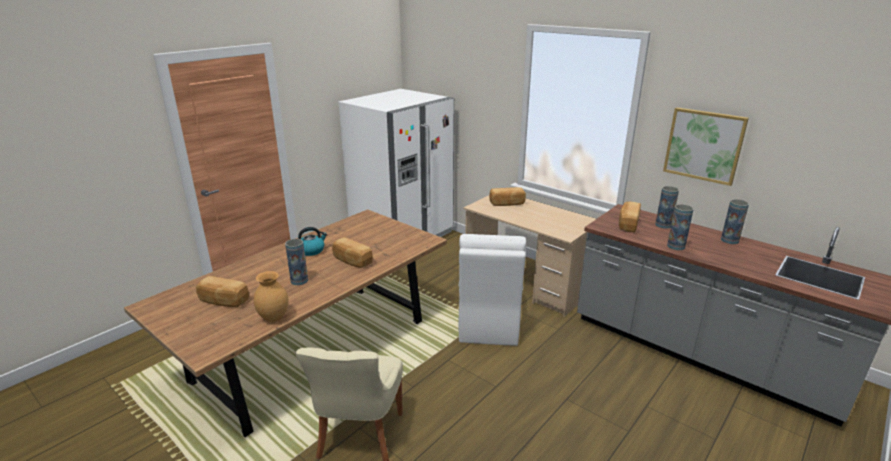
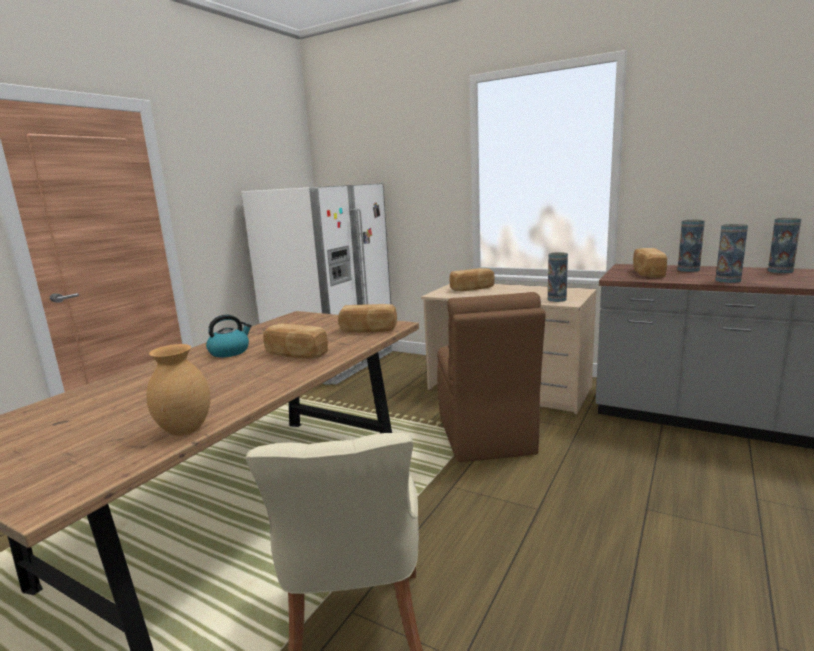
camera: 10 degrees left, 10 degrees down
bread [196,276,249,307] -> bread moved to [338,304,397,333]
vase [285,239,308,285] -> vase moved to [548,252,568,302]
white chair [459,234,526,346] -> brown chair [437,292,546,462]
picture [663,107,749,186] -> none

